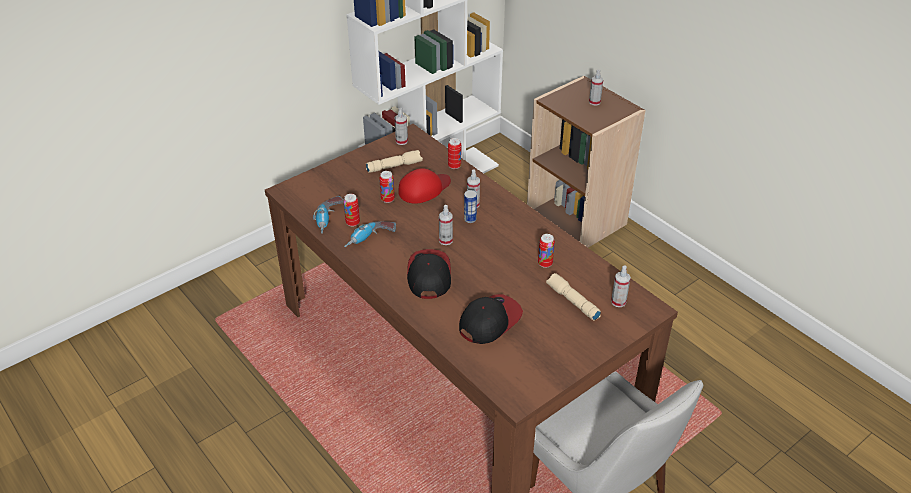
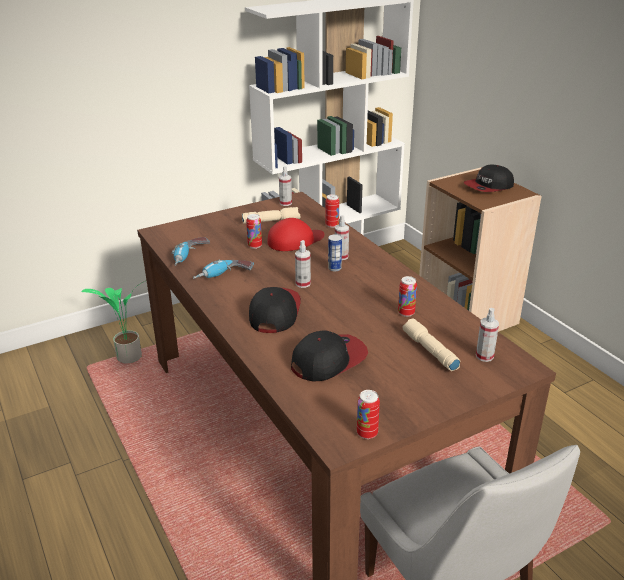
camera: 10 degrees right, 10 degrees down
can [344,194,360,227] -> can moved to [357,390,380,439]
spray bottle [589,69,603,106] -> cap [464,165,514,192]
none -> potted plant [81,280,147,363]

